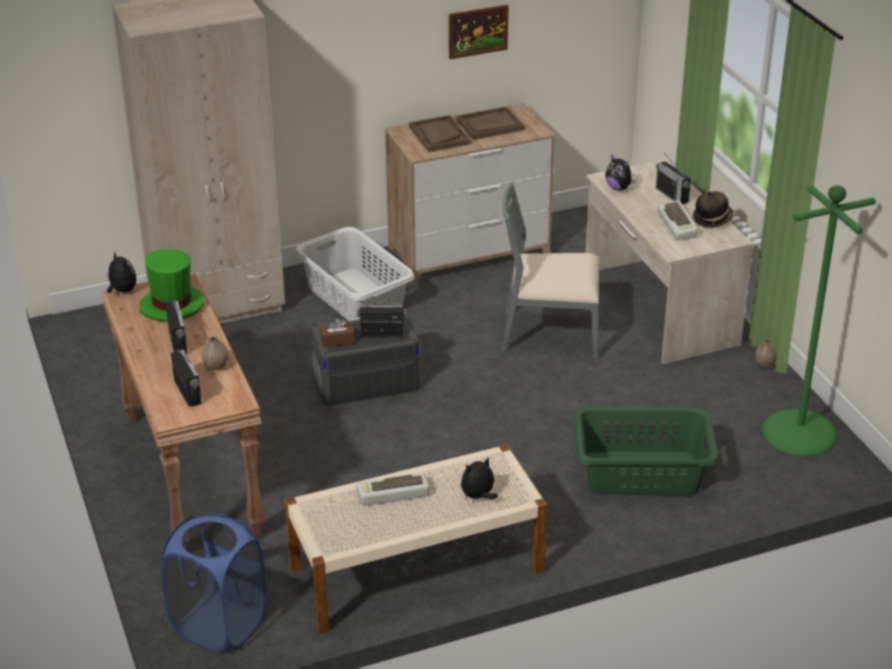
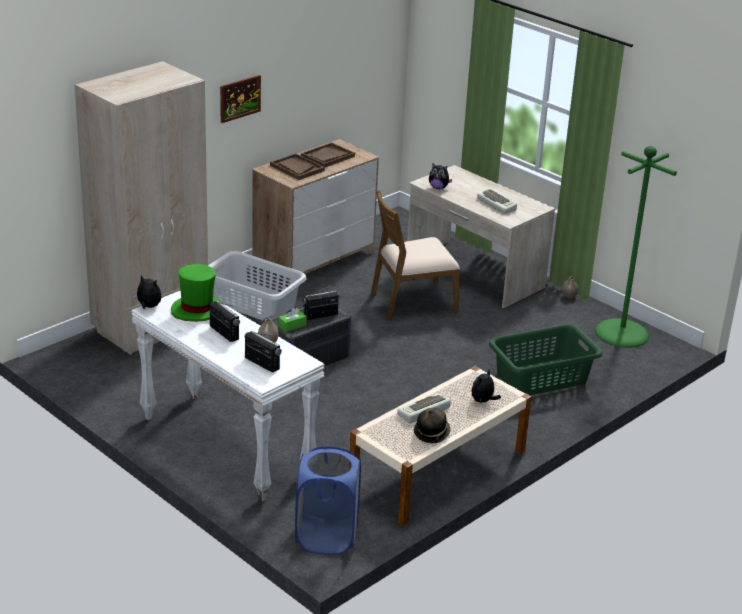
camera: 25 degrees left, 5 degrees down
brown console table [101,272,266,539] -> white console table [131,290,325,501]
brown tissue box [320,319,355,347] -> green tissue box [278,308,307,332]
picture [449,5,509,59] -> picture moved to [220,75,261,123]
grey chair [501,182,599,359] -> brown chair [371,190,460,320]
radio [656,153,691,205] -> none
hat [693,191,733,228] -> hat moved to [414,408,451,443]

